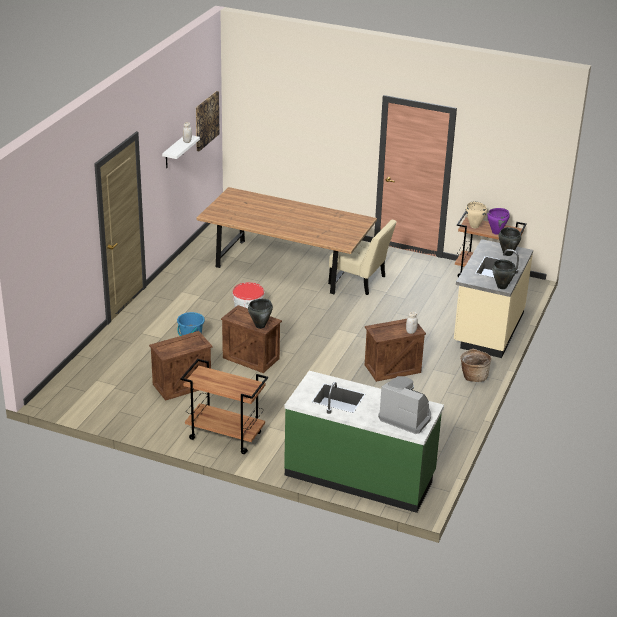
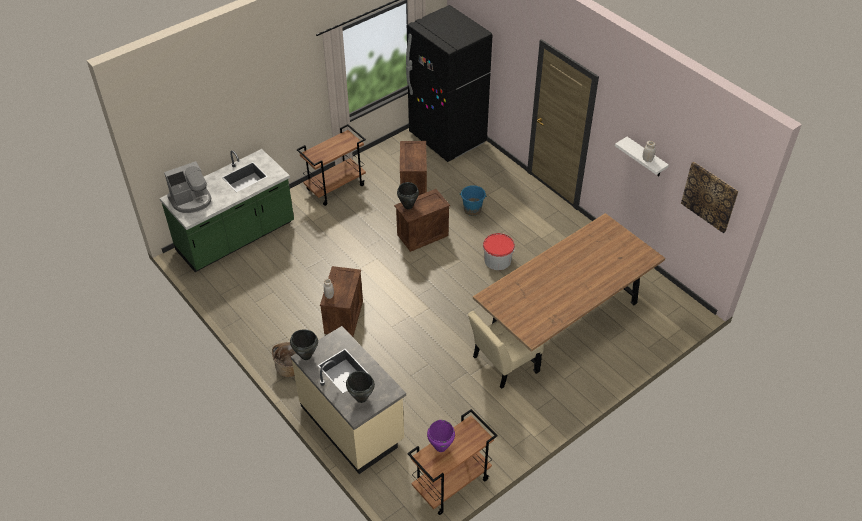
camera: 120 degrees right, 15 degrees up
beige cooking pot [466,202,487,228] -> none
none -> black fridge [406,5,493,162]

